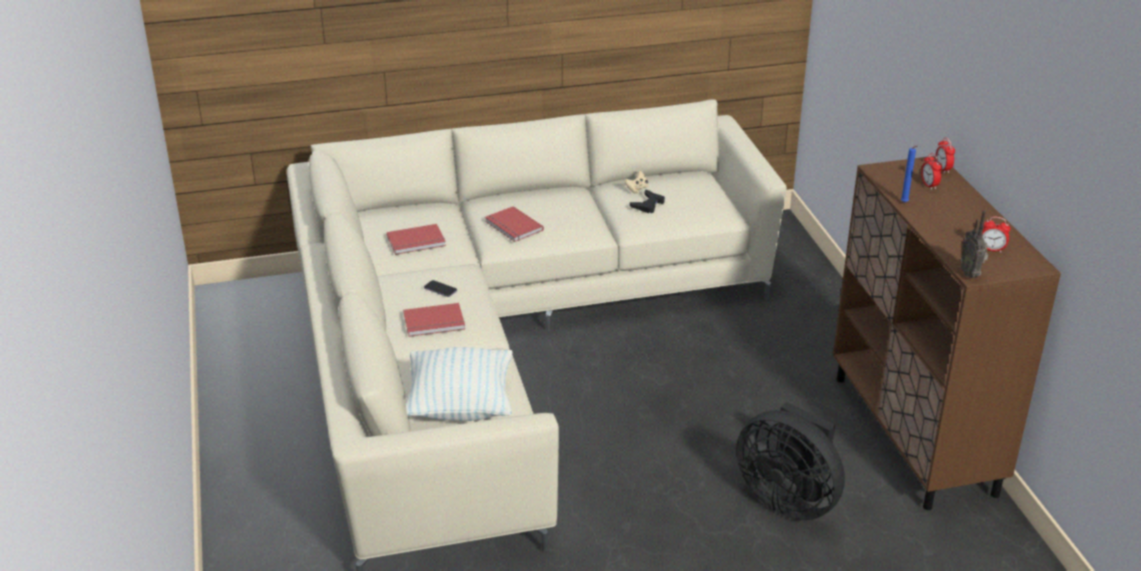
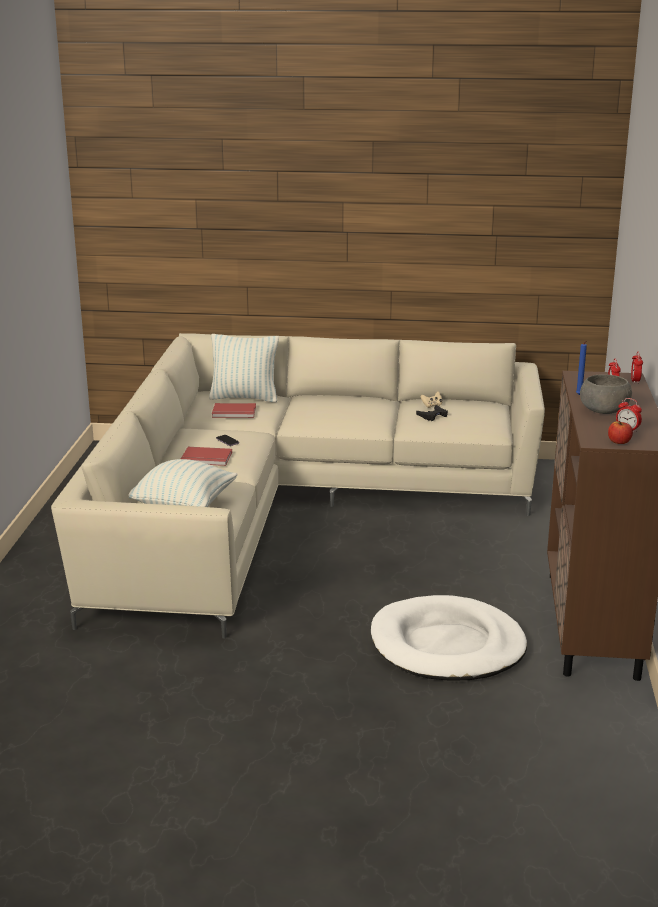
camera: 20 degrees right, 10 degrees down
red book [485,206,544,242] -> none
black fan [736,402,845,520] -> white dog bed [371,595,527,680]
radio [961,210,988,278] -> none
none -> pillow [209,334,279,403]
none -> grey bowl [580,375,632,414]
none -> apple [608,421,633,444]

